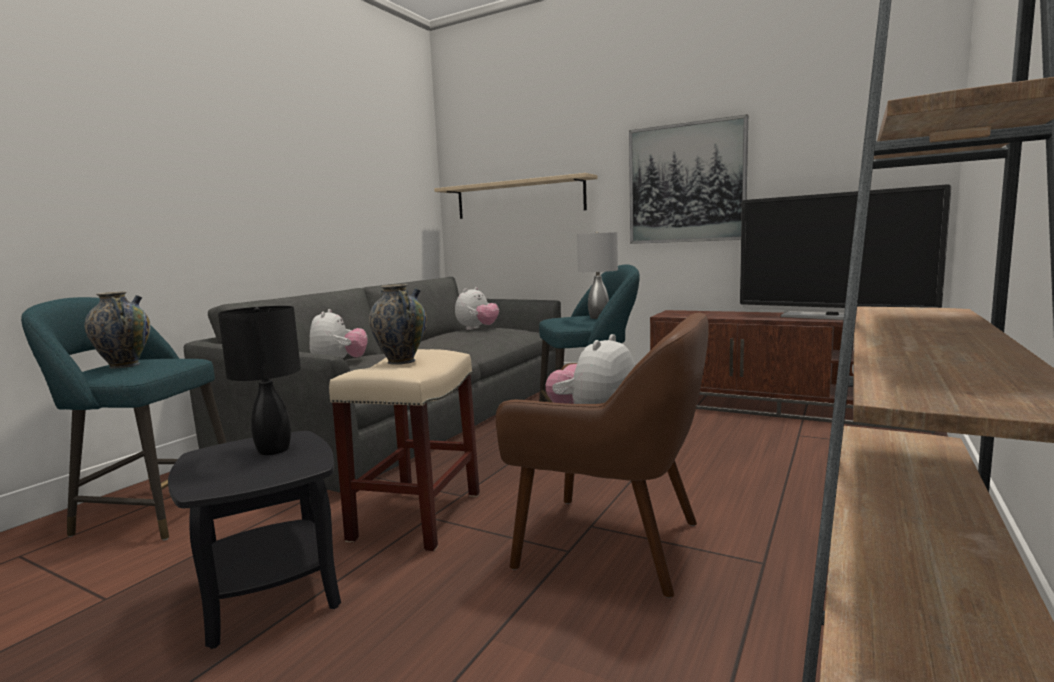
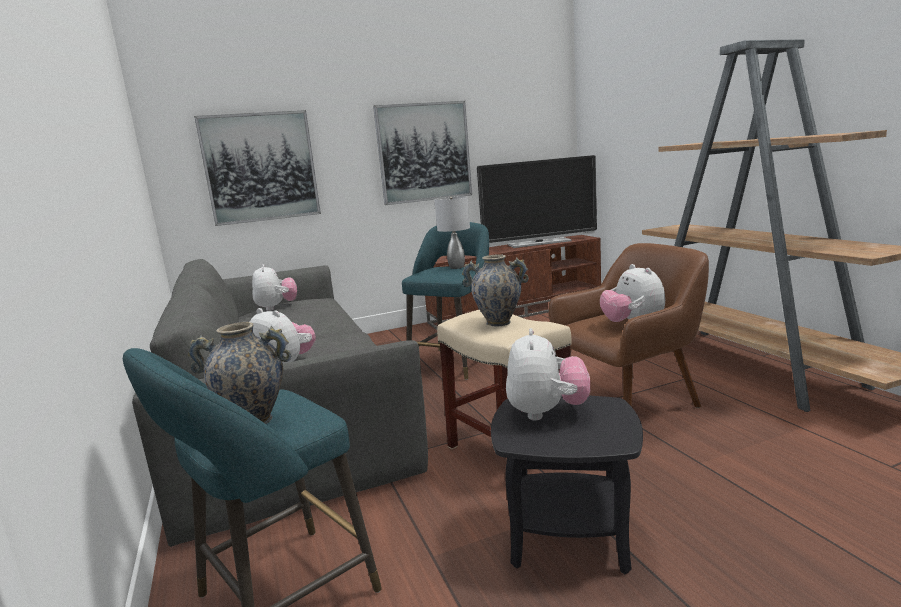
camera: 50 degrees left, 5 degrees up
black table lamp [218,306,301,455] -> plush toy [506,328,590,420]
beige shelf [434,173,598,219] -> picture [194,110,321,226]

